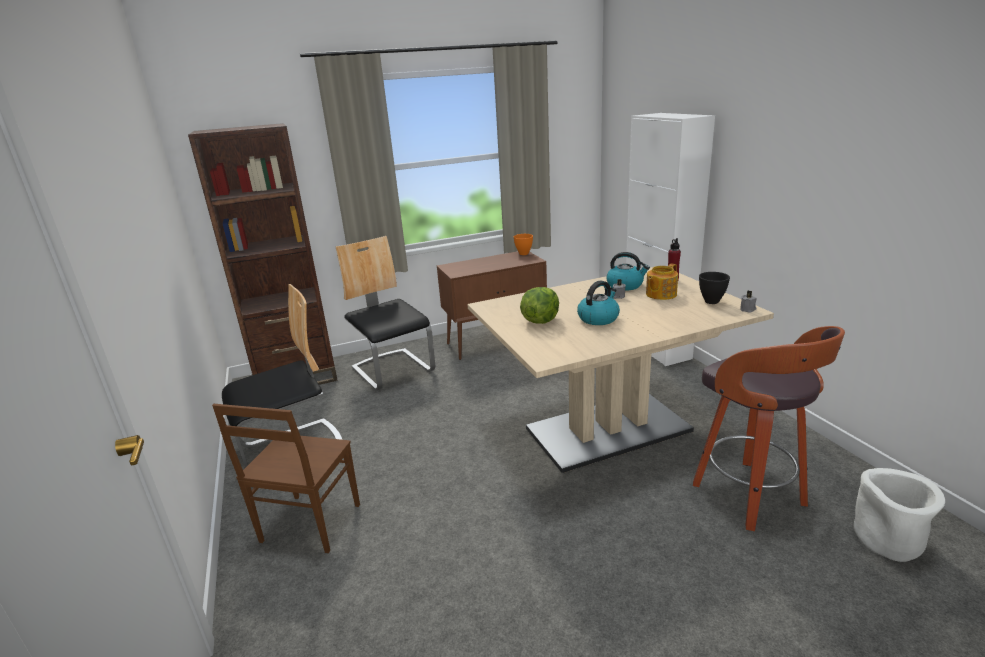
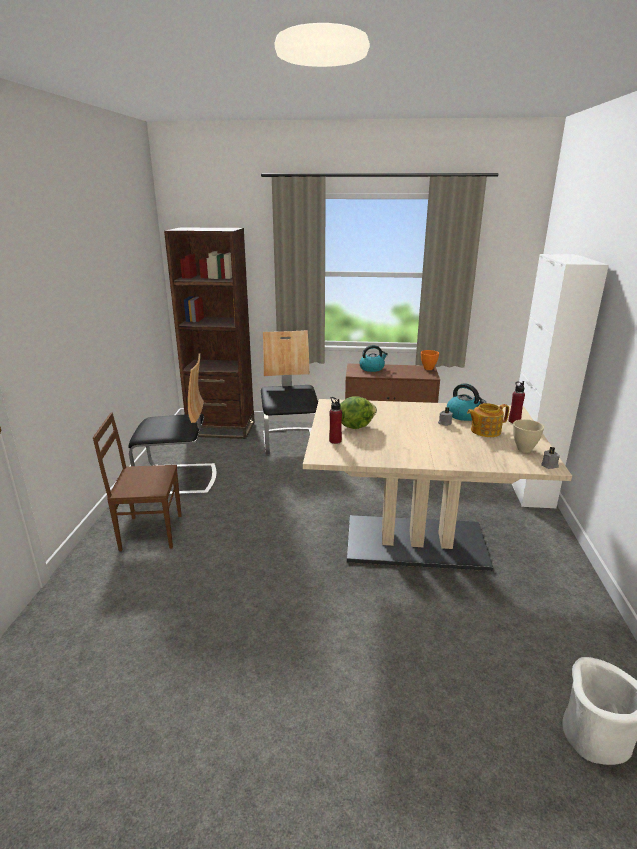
camera: 25 degrees right, 0 degrees up
brown chair [212,404,360,553] -> brown chair turned 45 degrees clockwise [93,412,182,551]
kettle [577,281,620,325] -> kettle moved to [359,345,388,372]
stool [693,326,845,531] -> none
black bowl [699,272,730,304] -> beige bowl [513,419,544,453]
none -> red bottle [329,397,342,444]

